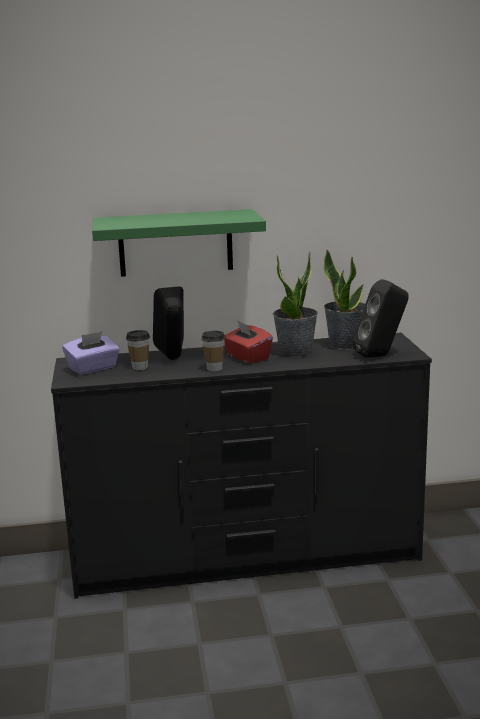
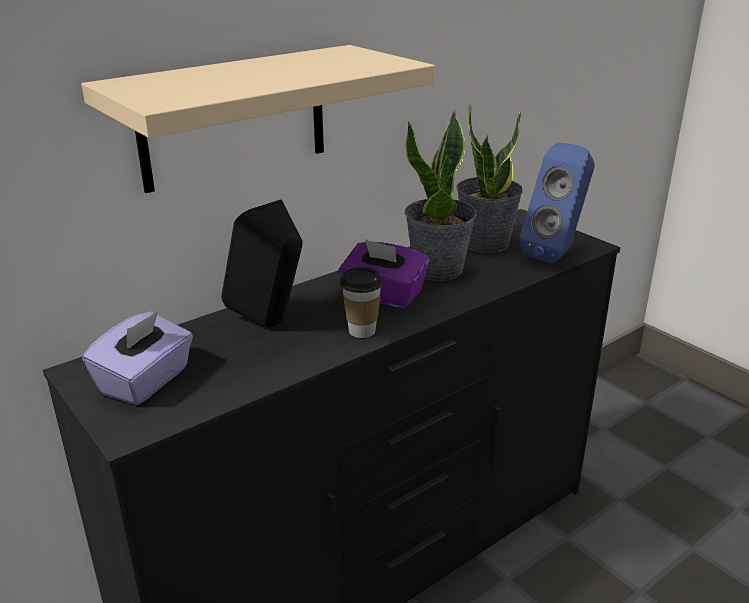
camera: 30 degrees left, 10 degrees up
green shelf [92,209,266,277] -> beige shelf [81,45,435,193]
cup [126,330,150,370] -> none
red tissue box [224,320,273,364] -> purple tissue box [339,239,429,308]
black speaker [352,279,409,358] -> blue speaker [519,143,595,264]

